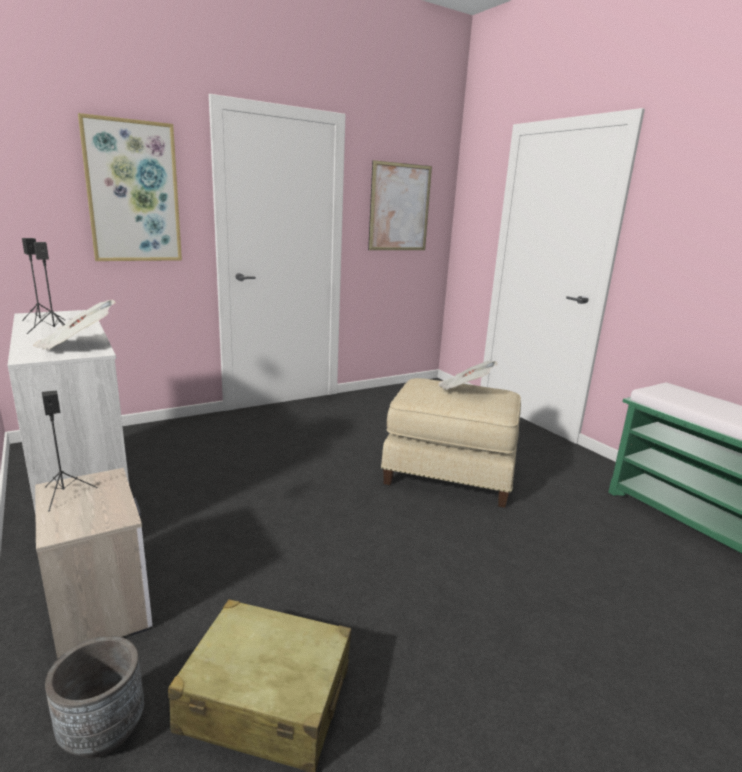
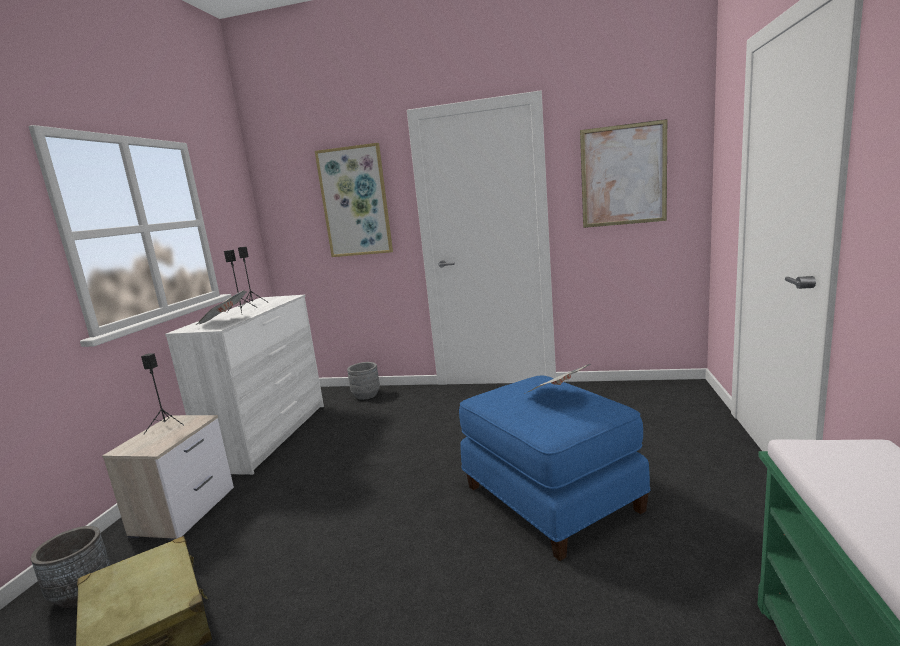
camera: 45 degrees right, 5 degrees down
beige ottoman [381,378,521,508] -> blue ottoman [459,375,650,561]
none -> grey planter [347,362,380,400]

